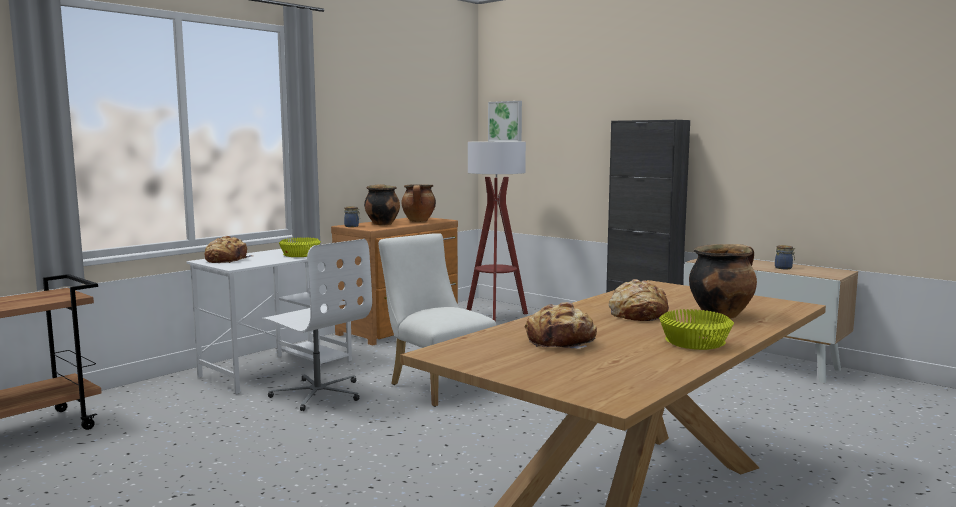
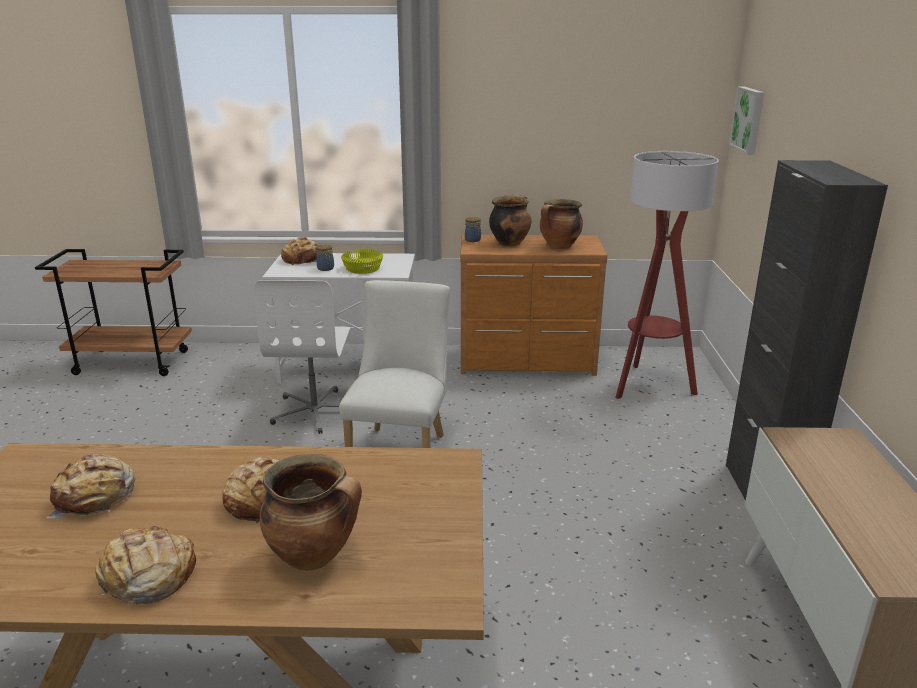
camera: 50 degrees right, 15 degrees up
yellow bowl [659,309,734,350] -> bread [95,526,196,604]
jar [775,245,795,269] -> jar moved to [316,245,334,271]

